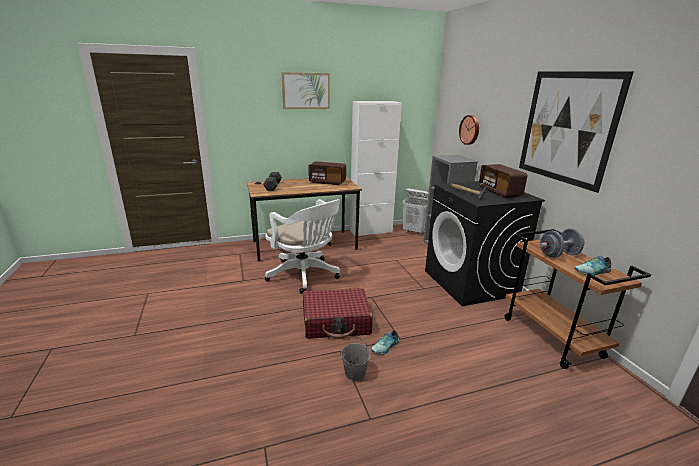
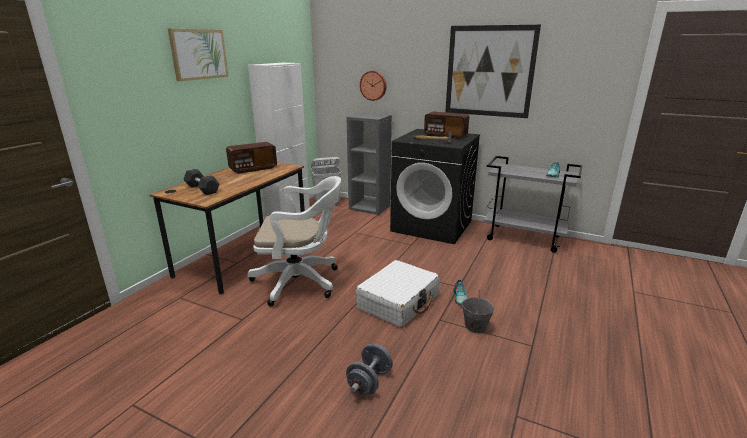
camera: 45 degrees left, 0 degrees up
red suitcase [303,288,373,339] -> white suitcase [356,260,439,328]
brown cart [504,229,651,369] -> grey cart [483,156,583,253]
grey dumbbell [540,228,584,258] -> grey dumbbell moved to [346,344,393,395]

